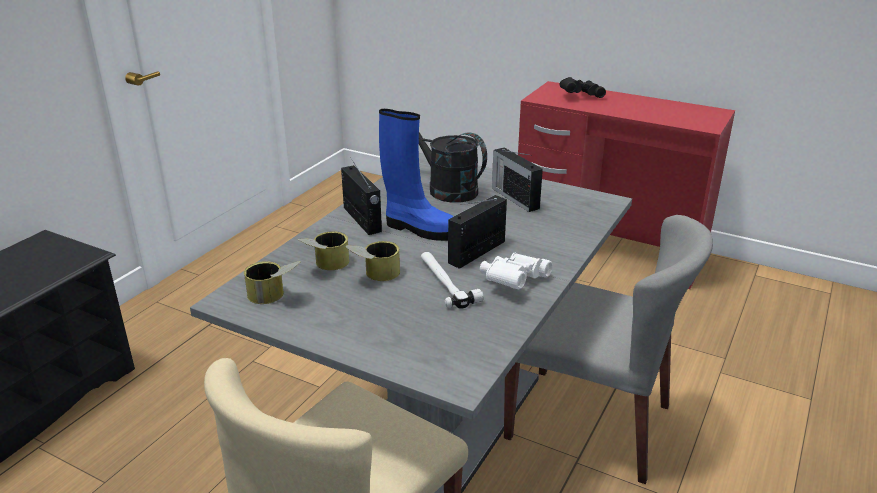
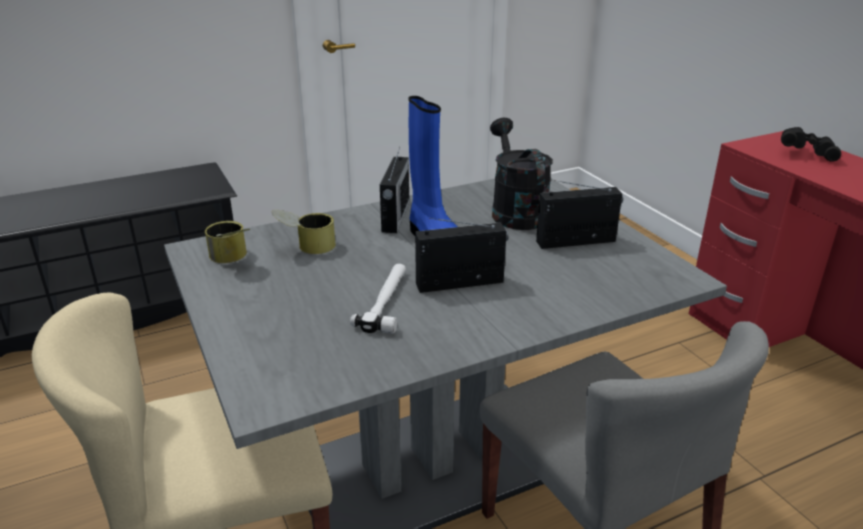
camera: 35 degrees right, 0 degrees up
can [345,241,400,281] -> none
white binoculars [480,253,553,290] -> none
radio [492,148,543,212] -> radio turned 75 degrees clockwise [536,180,623,249]

